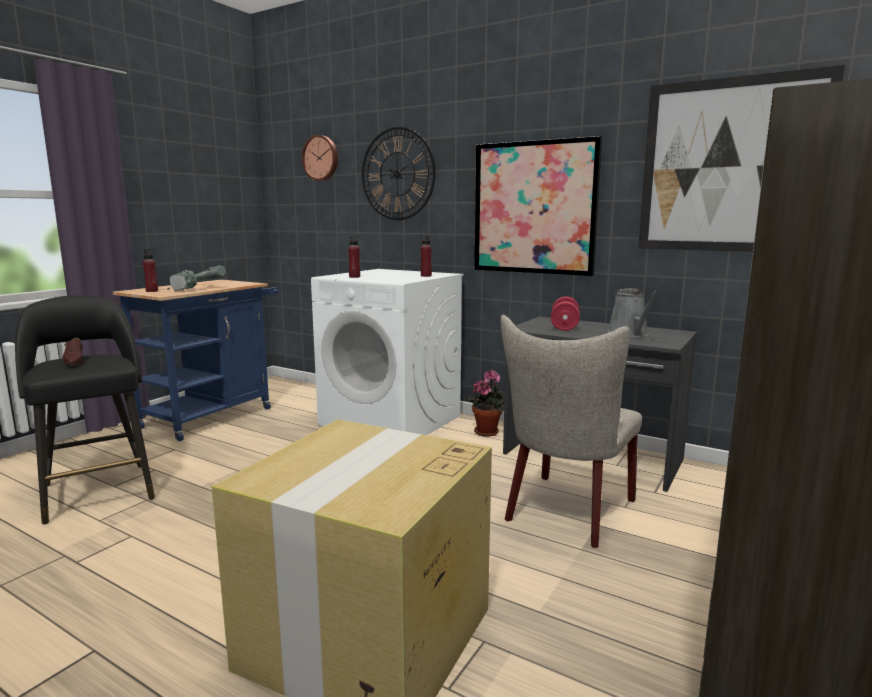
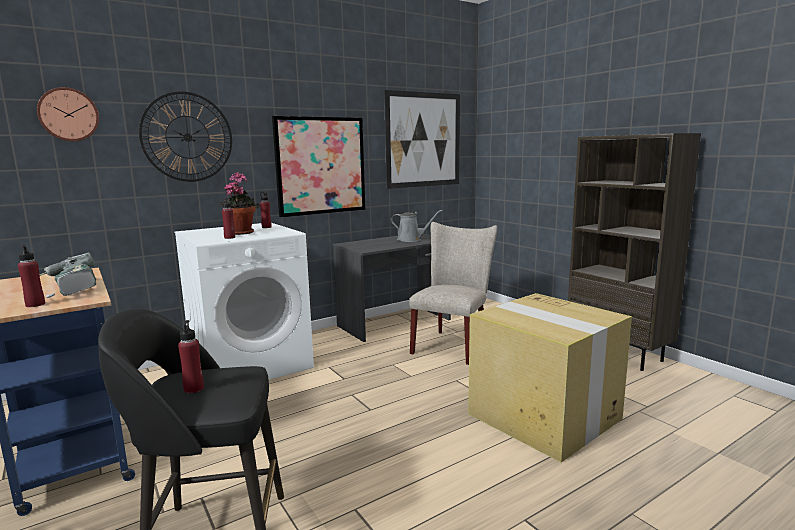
camera: 65 degrees left, 0 degrees up
brown shoe [62,338,83,365] -> red bottle [178,320,204,393]
potted plant [467,370,505,437] -> potted plant moved to [220,172,259,235]
beige chair [501,315,642,548] -> beige chair turned 120 degrees counterclockwise [409,222,497,365]
red dumbbell [551,296,580,331] -> none

